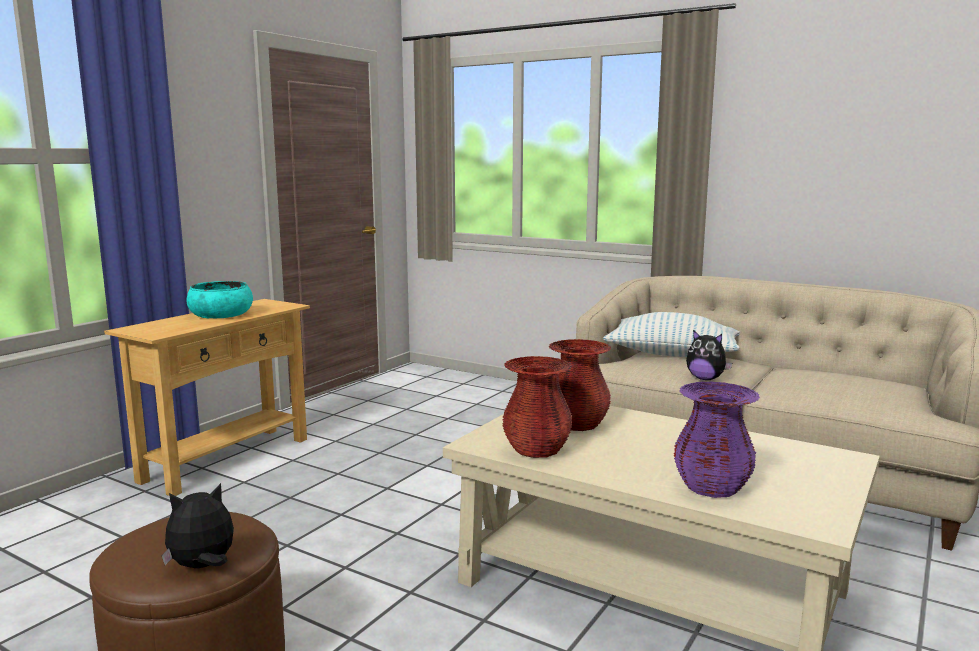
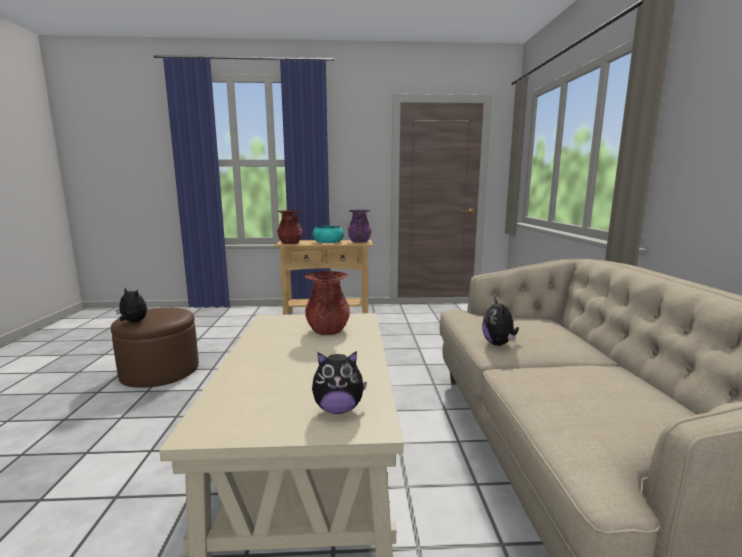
camera: 55 degrees right, 0 degrees up
red vase [503,356,573,458] -> red vase moved to [277,210,302,244]
pillow [603,312,740,357] -> none
purple vase [674,382,760,498] -> purple vase moved to [347,210,372,242]
none -> plush toy [312,351,367,414]

